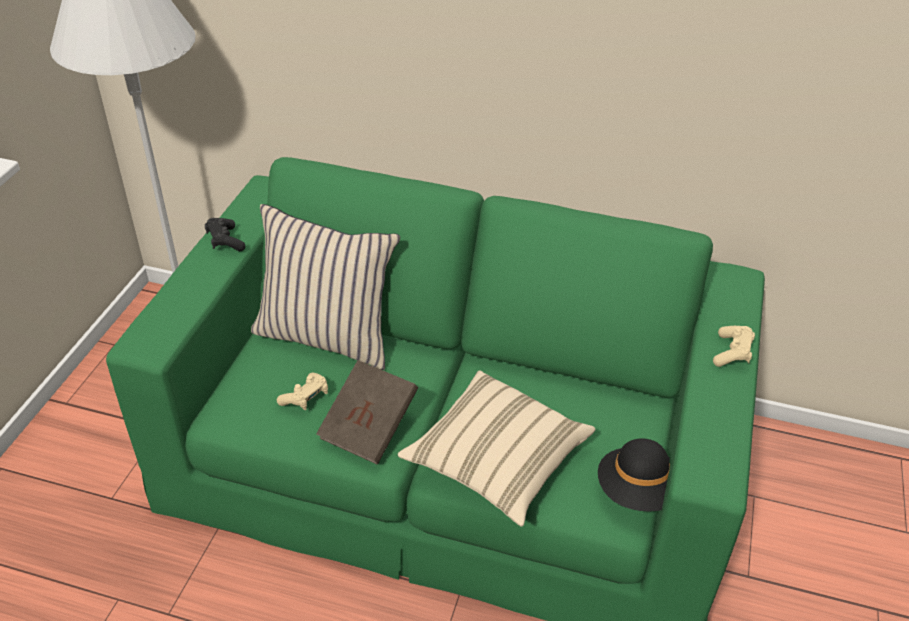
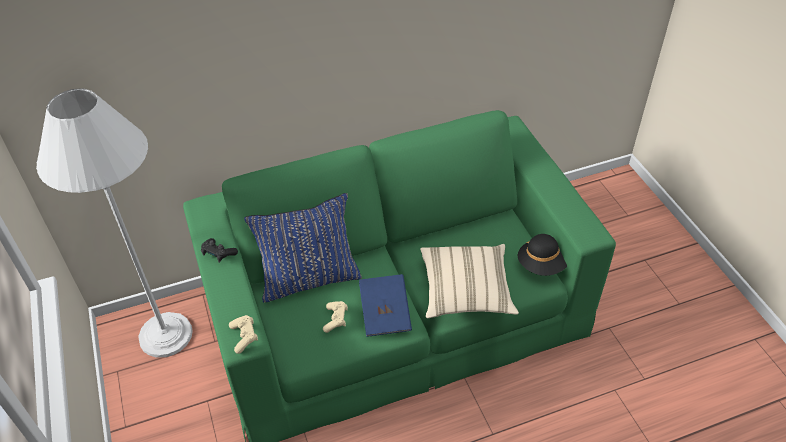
camera: 35 degrees left, 5 degrees up
beige pillow [251,204,400,370] -> blue pillow [244,193,362,303]
brown book [316,360,418,465] -> blue book [359,274,412,337]
beige game controller [713,326,755,367] -> beige game controller moved to [229,315,258,354]

